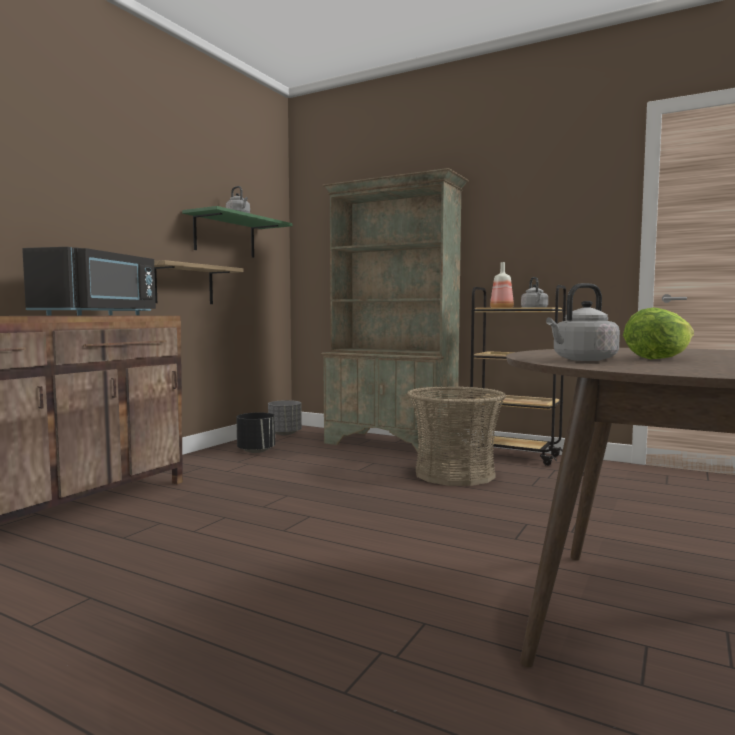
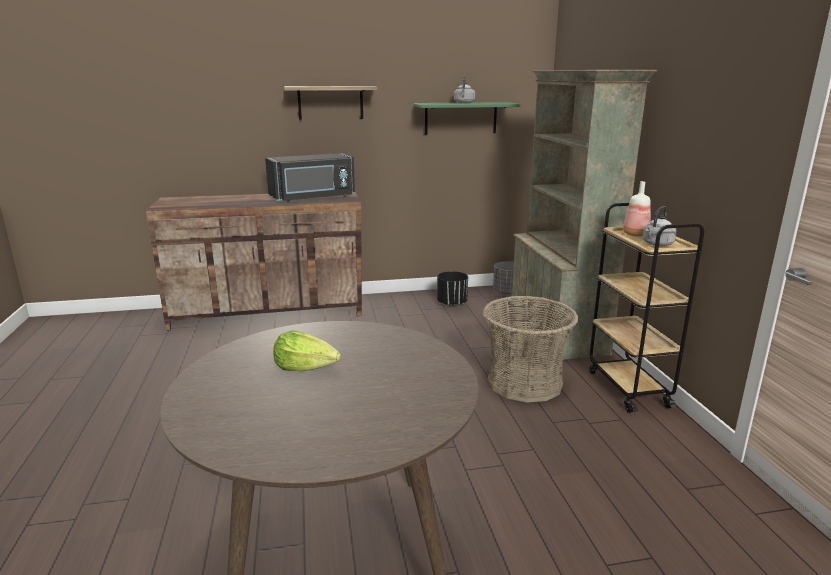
camera: 50 degrees right, 15 degrees up
shelf [154,260,244,304] -> shelf moved to [284,86,378,120]
grey kettle [546,283,620,361] -> none

